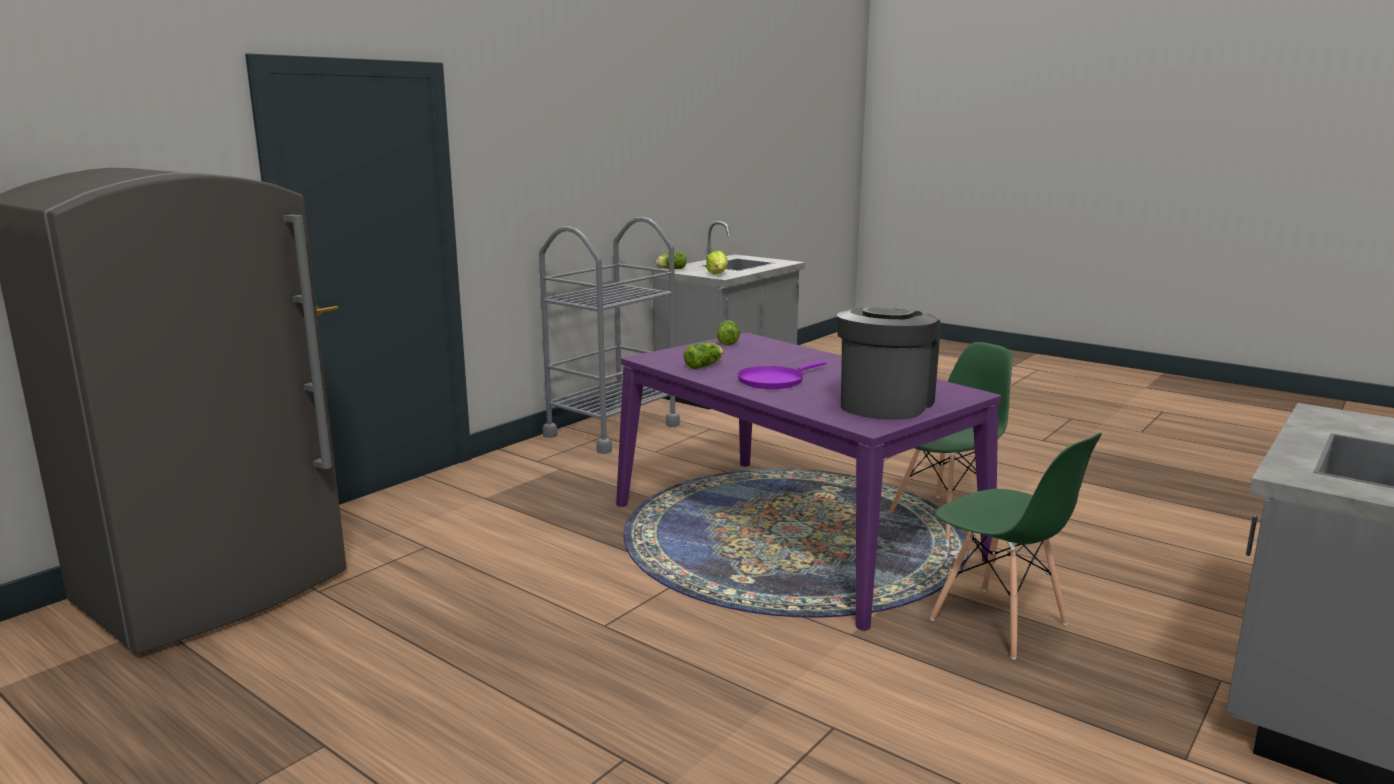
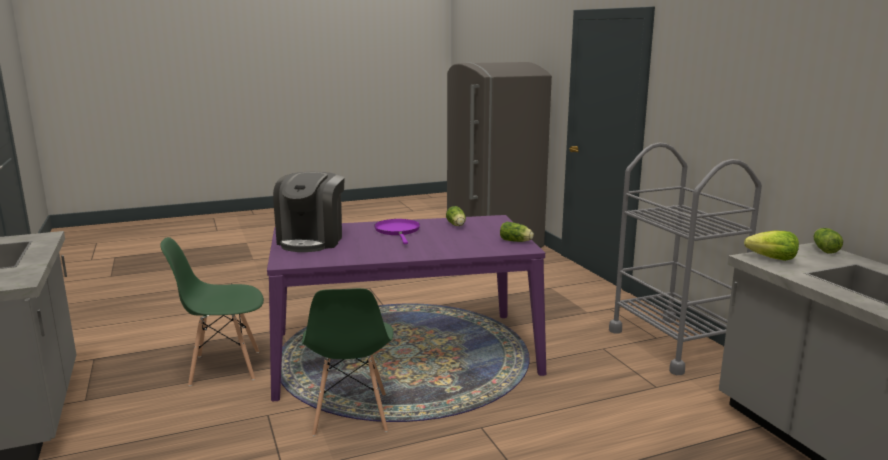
camera: 120 degrees right, 0 degrees up
coffee machine [837,307,941,420] -> coffee machine turned 45 degrees clockwise [273,172,345,252]

